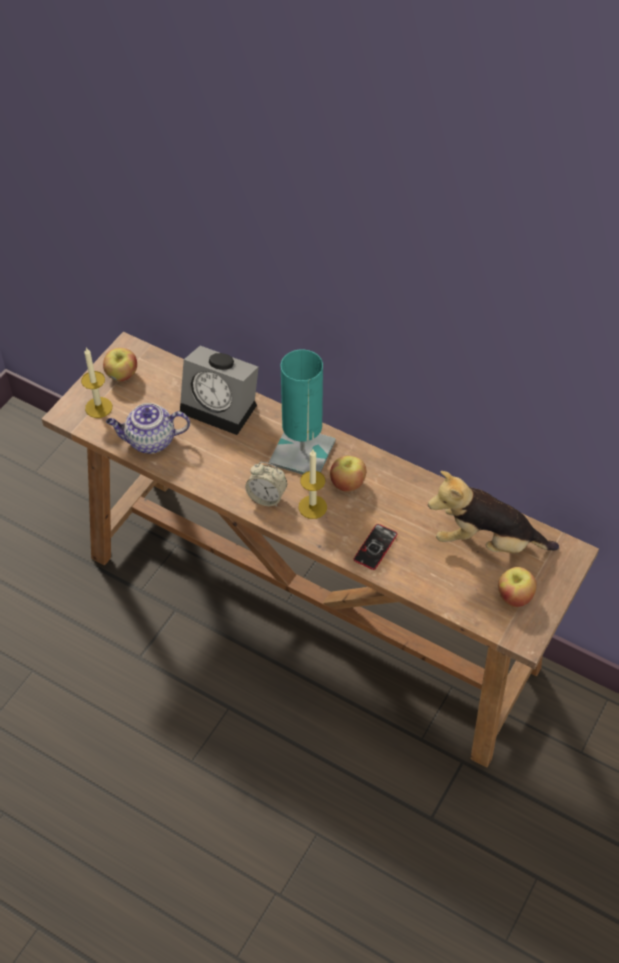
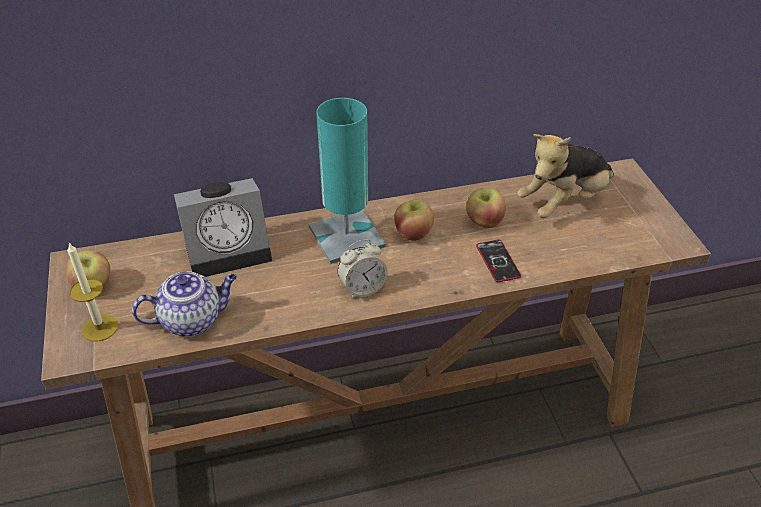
camera: 45 degrees left, 10 degrees down
teapot [106,403,190,454] -> teapot turned 150 degrees counterclockwise [132,271,237,337]
candle [299,450,327,519] -> none
apple [498,567,537,607] -> apple moved to [466,188,506,228]

